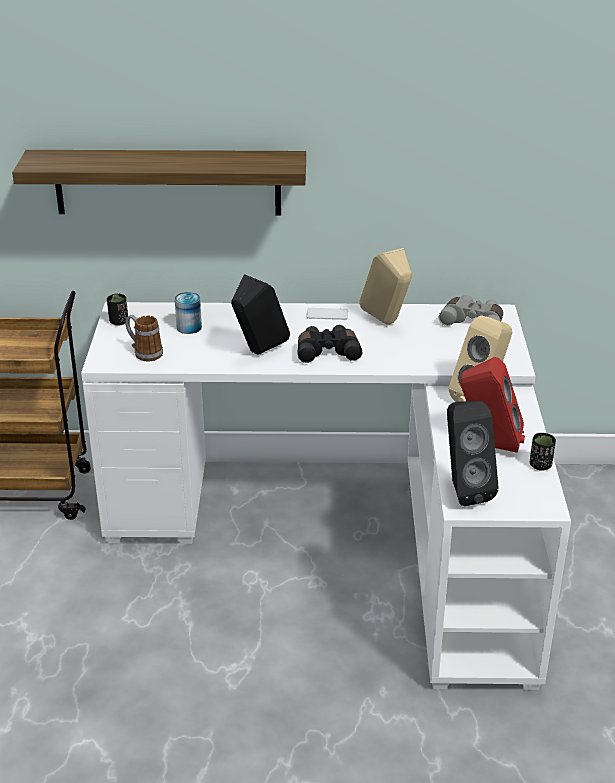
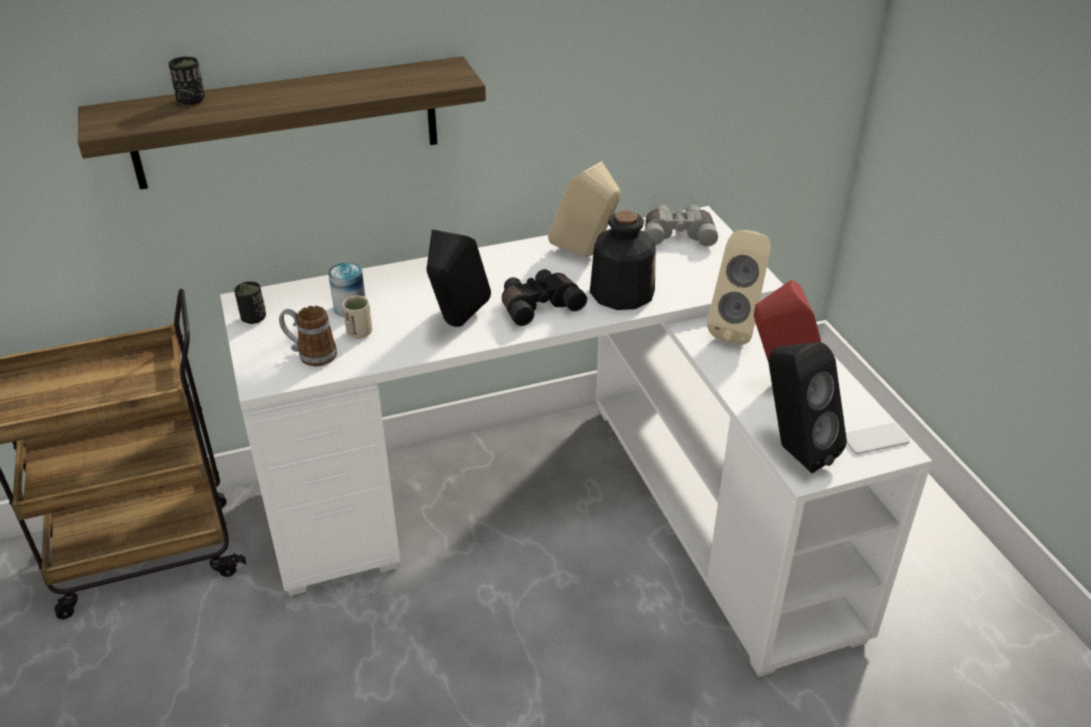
camera: 20 degrees left, 5 degrees up
phone [306,308,348,320] -> phone moved to [846,423,910,454]
black cup [530,433,556,471] -> black cup moved to [168,57,205,105]
none -> beige cup [342,296,372,339]
none -> bottle [590,210,656,310]

